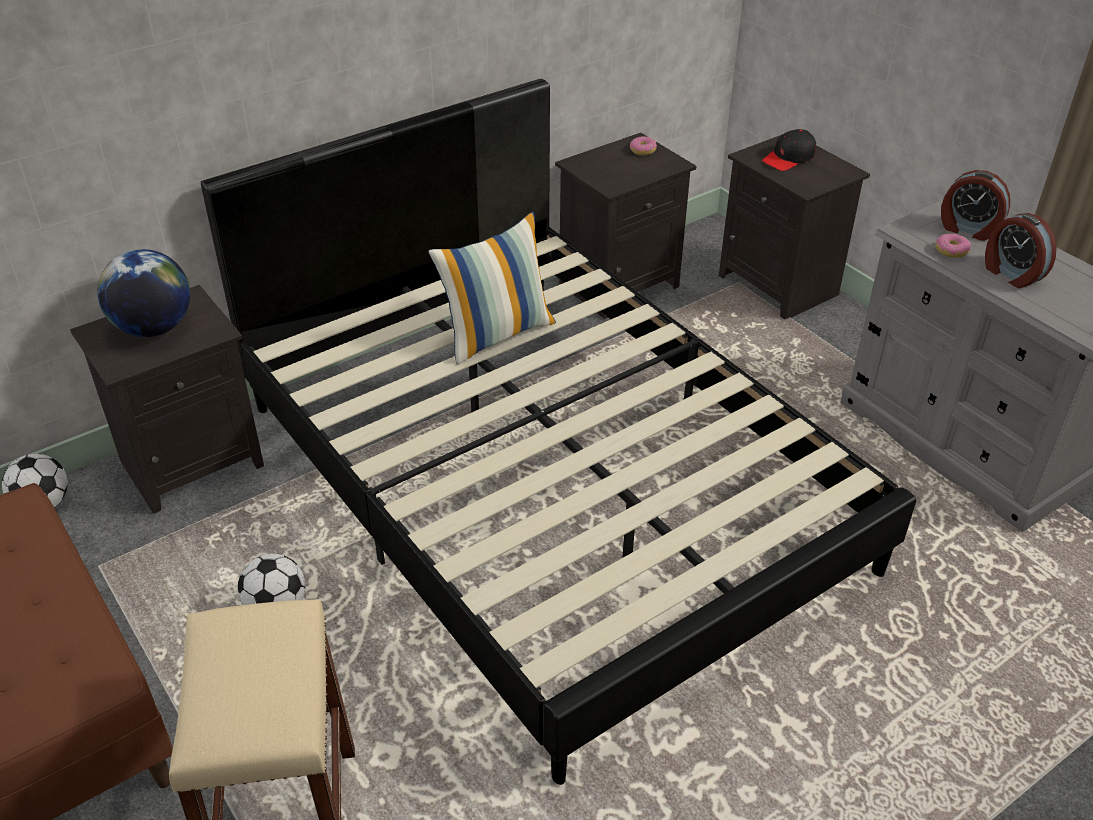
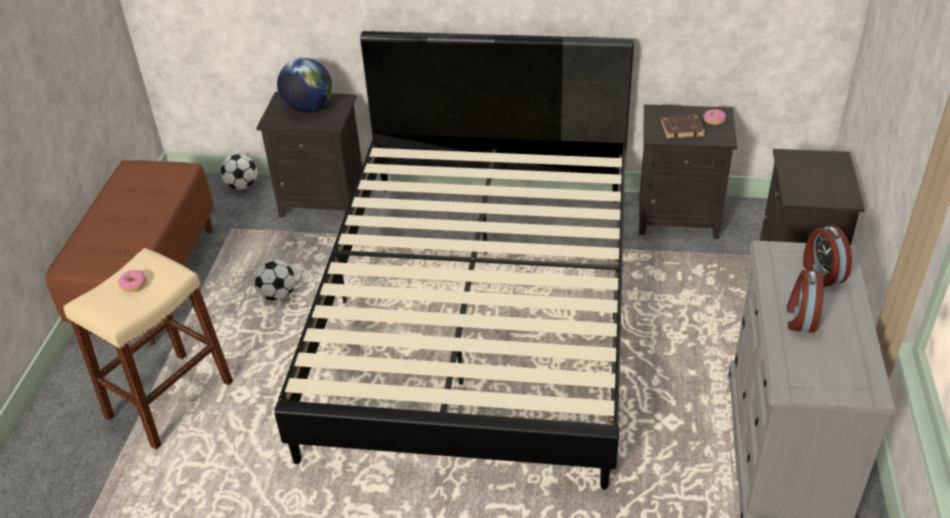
camera: 45 degrees right, 0 degrees up
pillow [428,212,556,365] -> none
black cap [762,129,816,171] -> none
donut [935,233,971,258] -> donut moved to [118,270,147,292]
none -> brown book [661,115,705,139]

